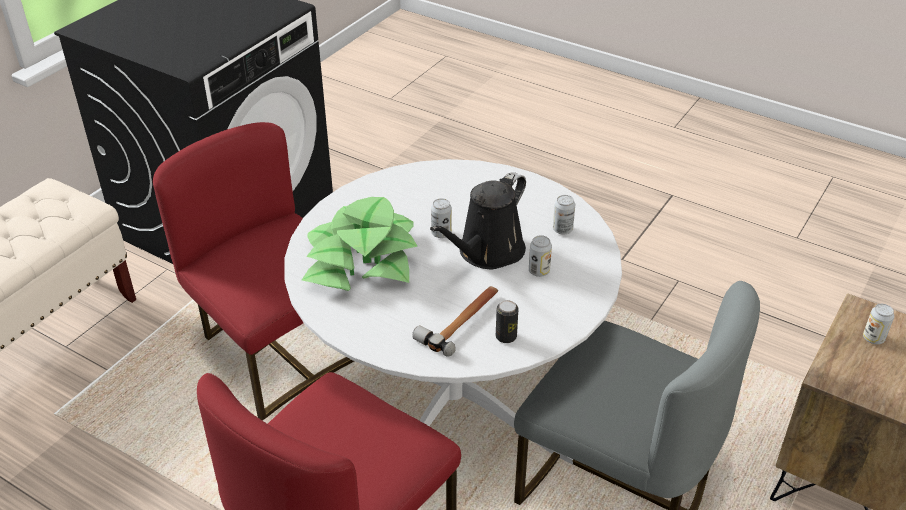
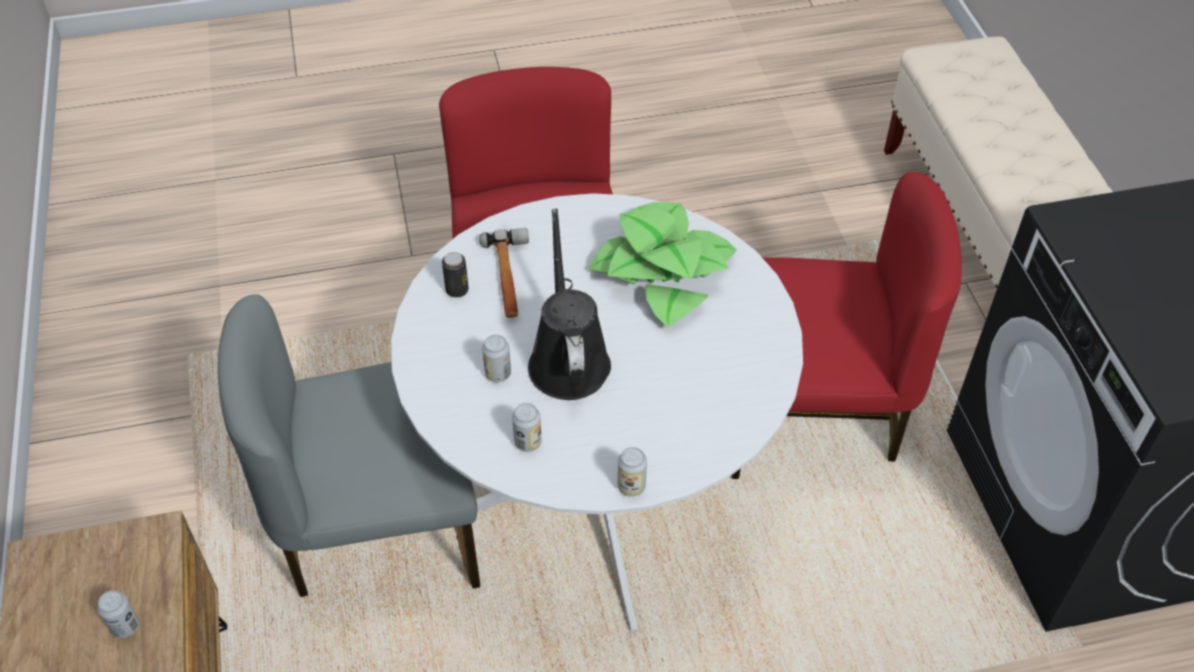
camera: 135 degrees right, 10 degrees up
can [431,198,452,238] -> can moved to [618,447,647,496]

